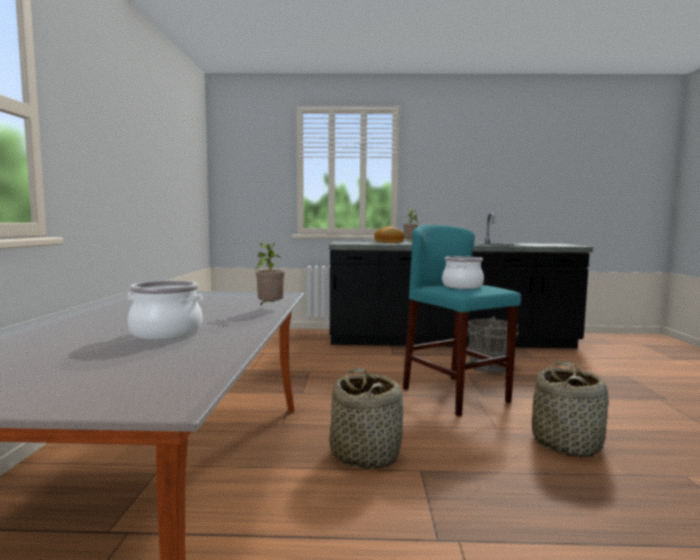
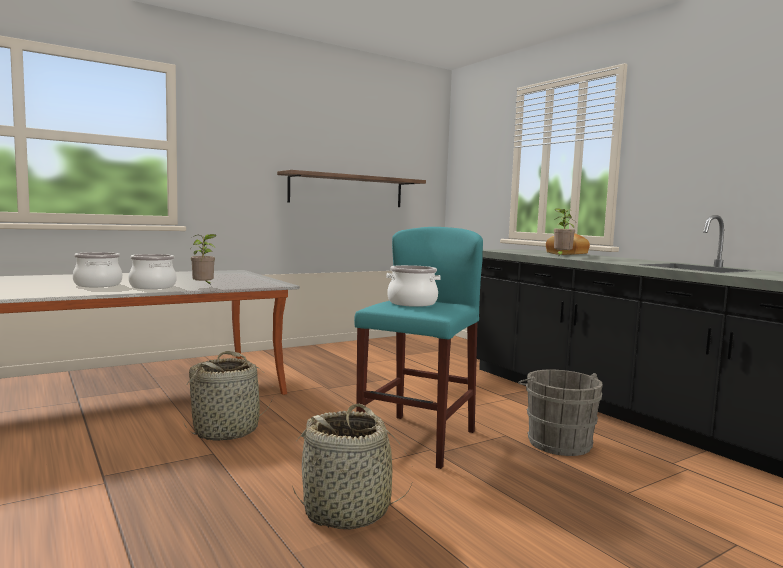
camera: 55 degrees right, 0 degrees up
none -> cooking pot [129,254,177,289]
none -> shelf [277,170,426,207]

